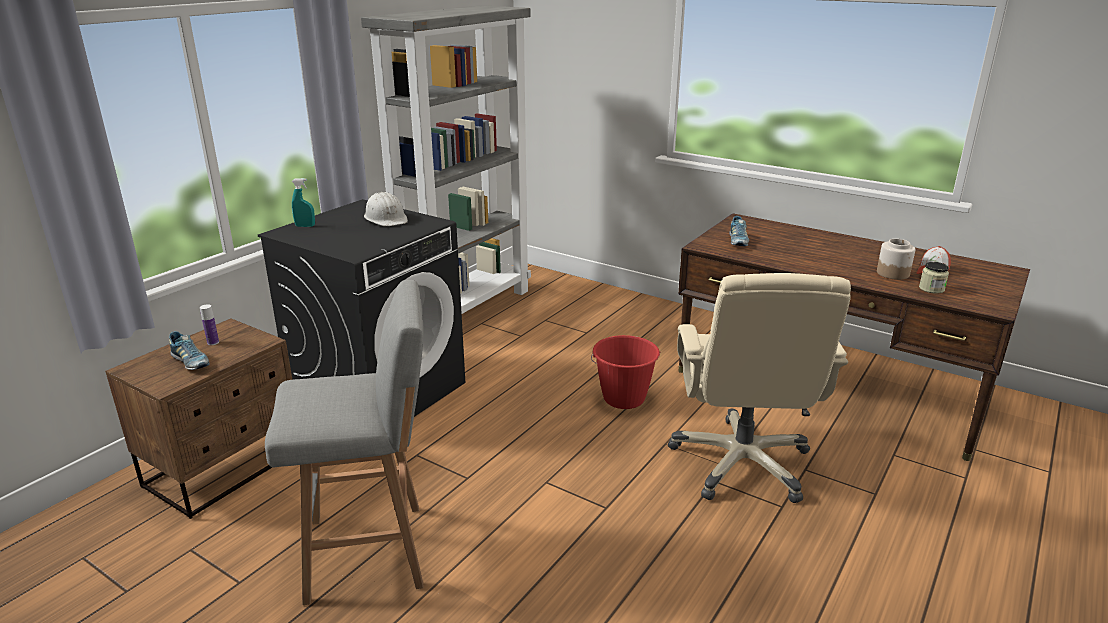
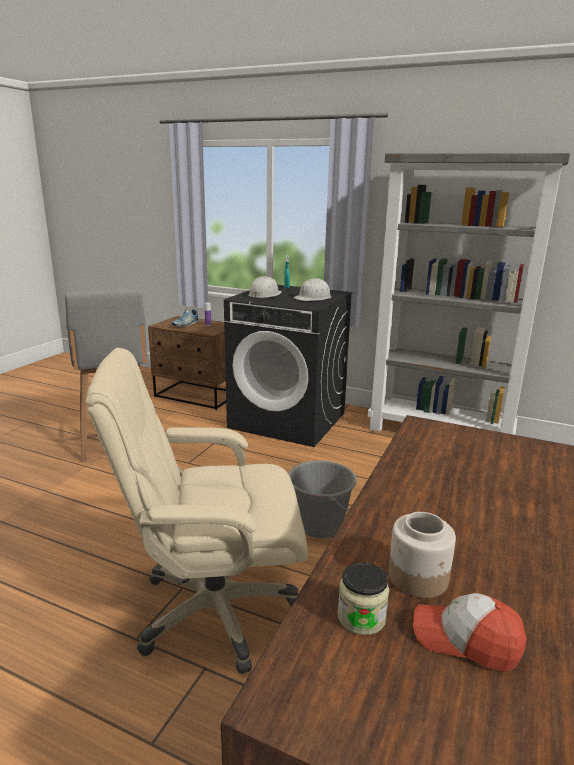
camera: 80 degrees right, 5 degrees down
red bucket [591,335,660,409] -> grey bucket [288,460,357,538]
shoe [729,216,749,246] -> none
none -> white hard hat [248,276,282,299]

